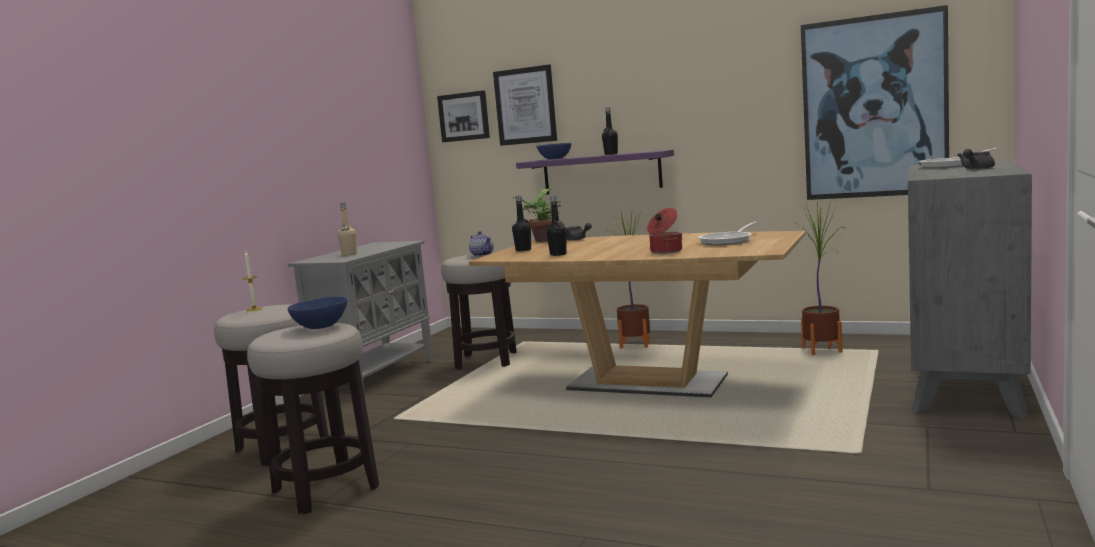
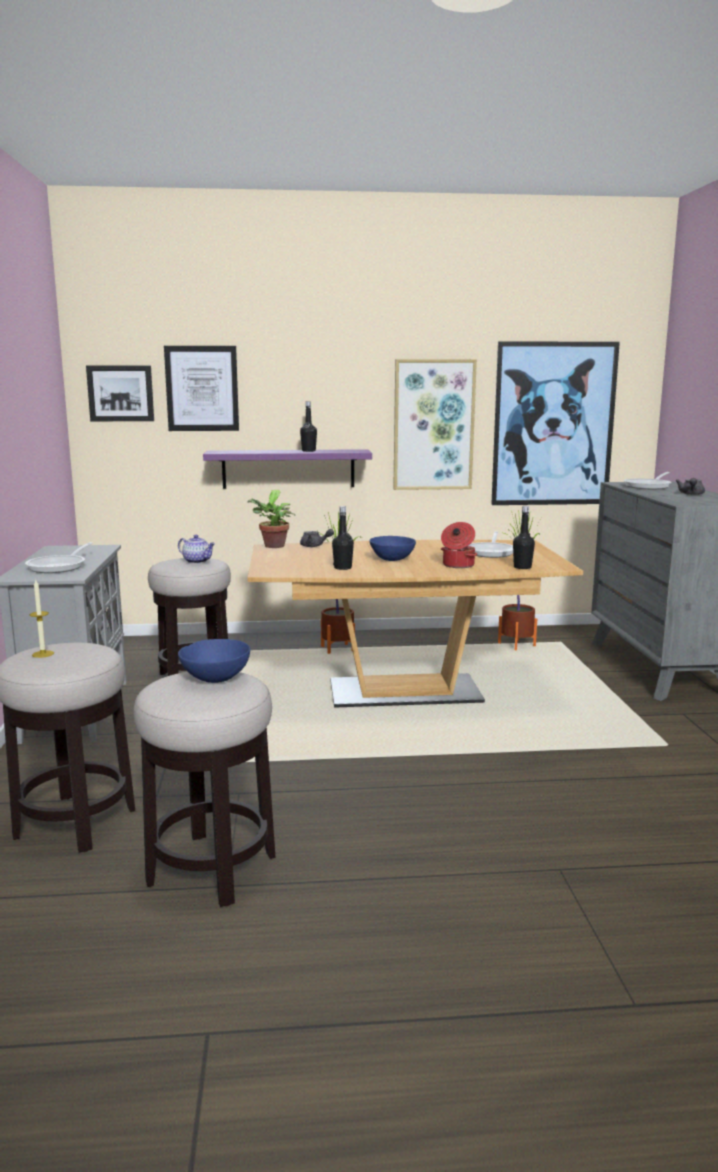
camera: 30 degrees left, 5 degrees up
beige bottle [338,203,357,255] -> frying pan [25,542,93,573]
black bottle [512,196,531,252] -> black bottle moved to [513,506,535,569]
blue bowl [536,143,571,159] -> blue bowl moved to [369,536,416,561]
none -> picture [393,359,477,490]

